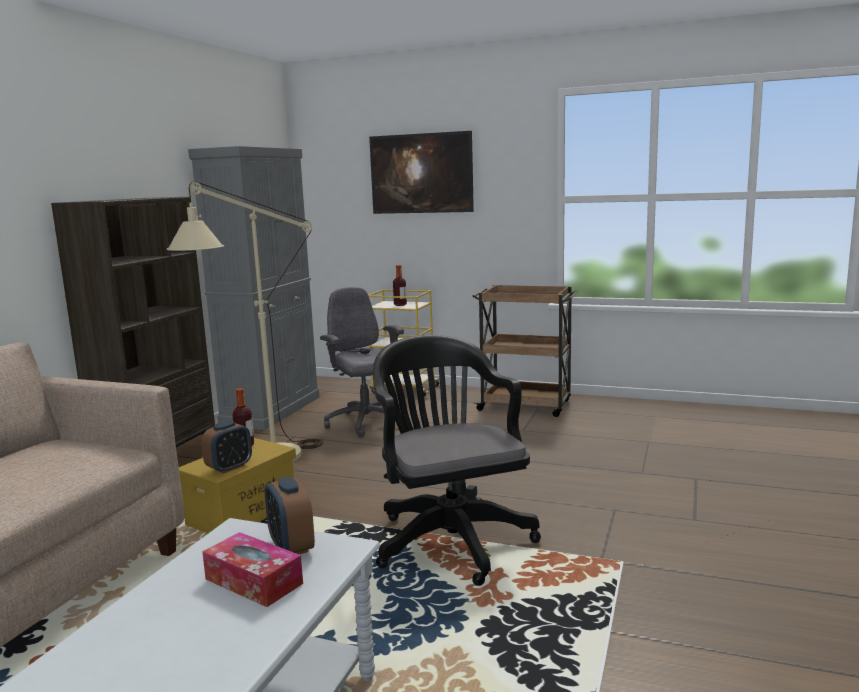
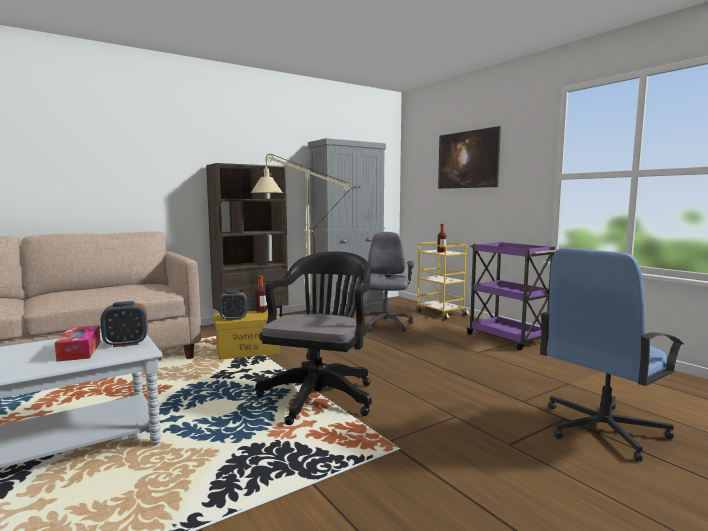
camera: 35 degrees right, 5 degrees down
alarm clock [265,476,315,554] -> alarm clock turned 120 degrees counterclockwise [101,301,148,347]
brown cart [472,285,579,417] -> purple cart [467,242,557,350]
none -> blue office chair [540,248,684,462]

